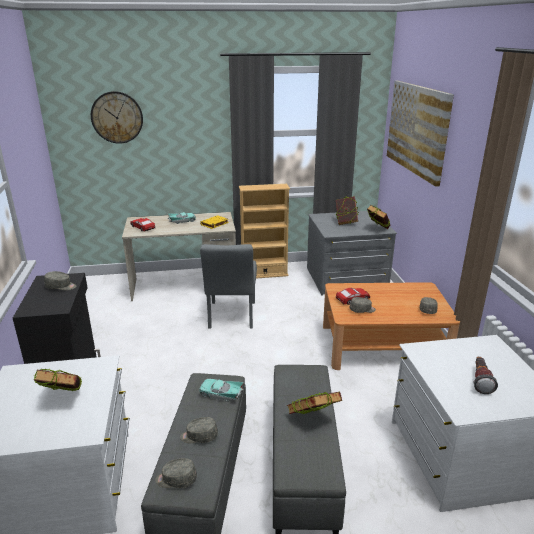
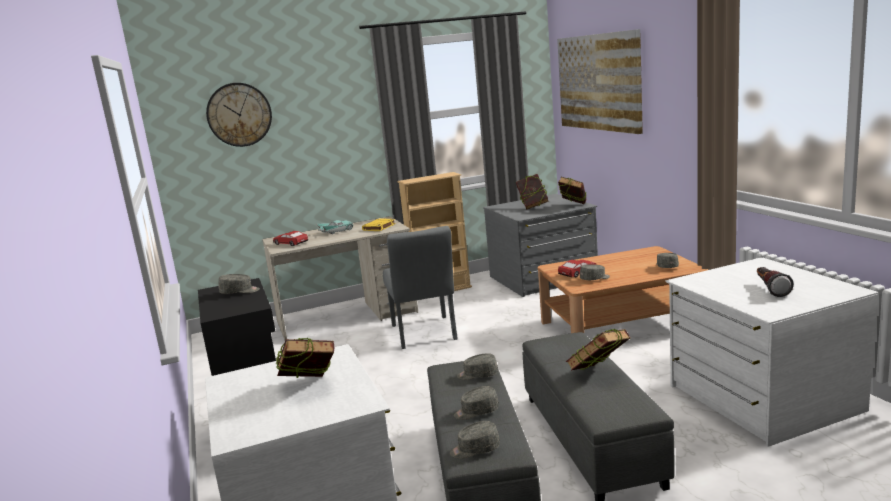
camera: 10 degrees left, 10 degrees down
turquoise toy car [199,379,245,402] -> grey cap [457,353,498,380]

